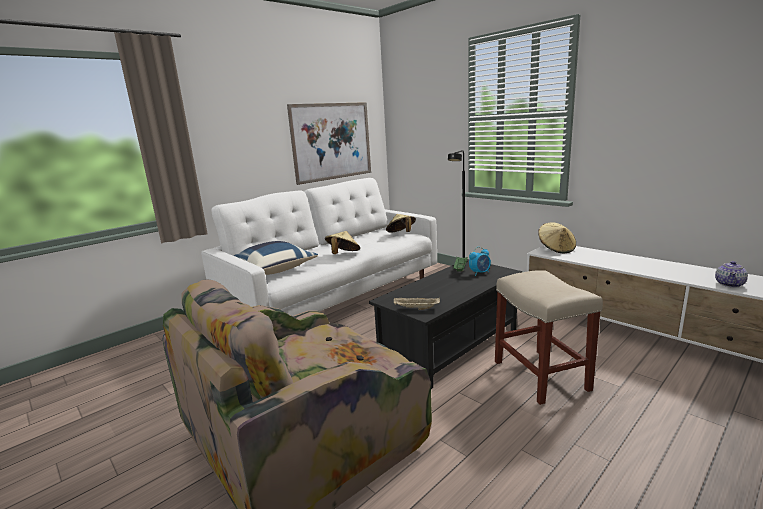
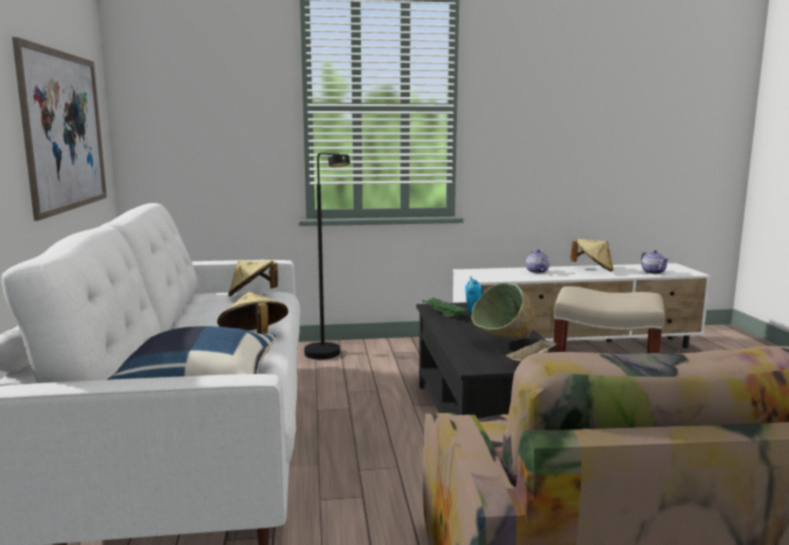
camera: 55 degrees left, 5 degrees down
beige hat [538,222,576,253] -> beige hat moved to [571,239,614,271]
none -> green bowl [471,282,536,341]
none -> teapot [526,249,550,273]

